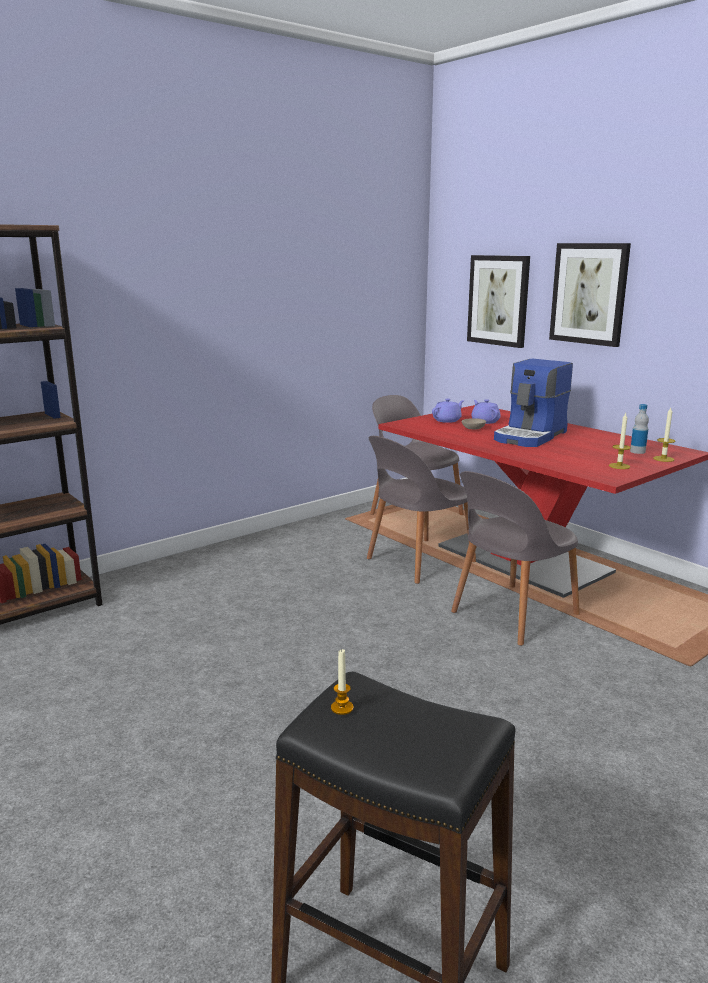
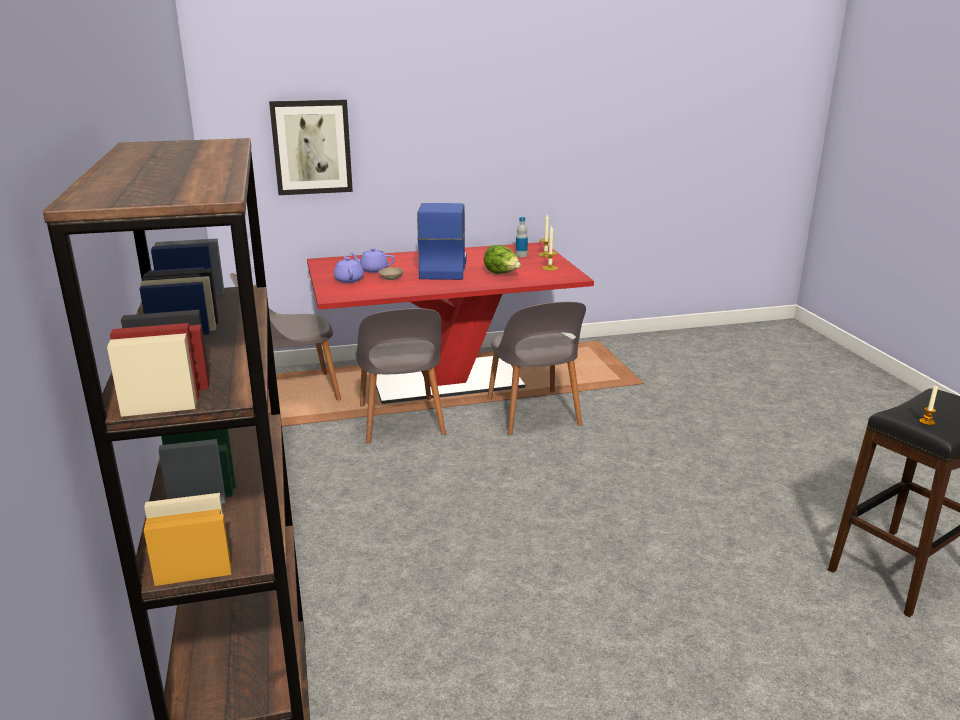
camera: 65 degrees left, 5 degrees up
coffee machine [494,359,573,447] -> coffee machine turned 150 degrees counterclockwise [417,203,467,280]
picture [549,243,631,347] -> none
none -> lettuce [484,245,521,274]

